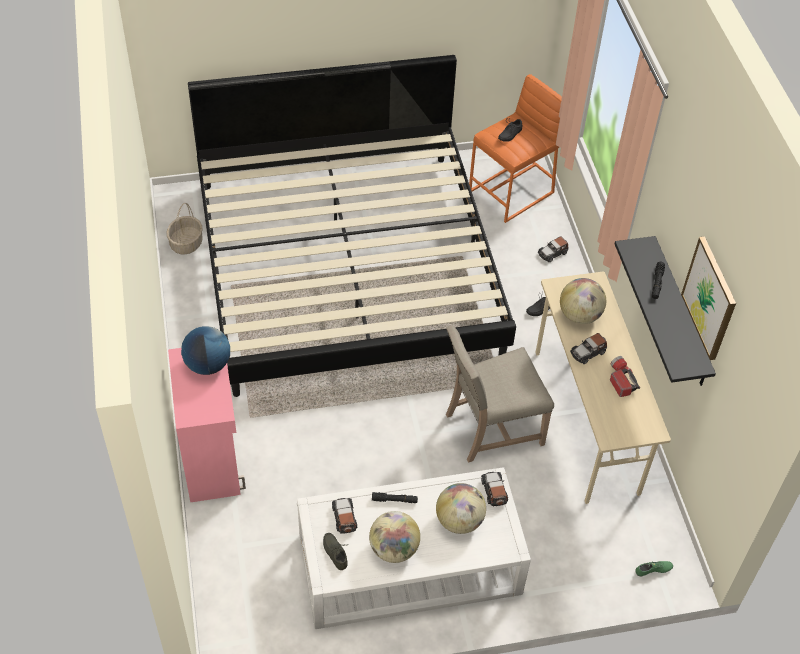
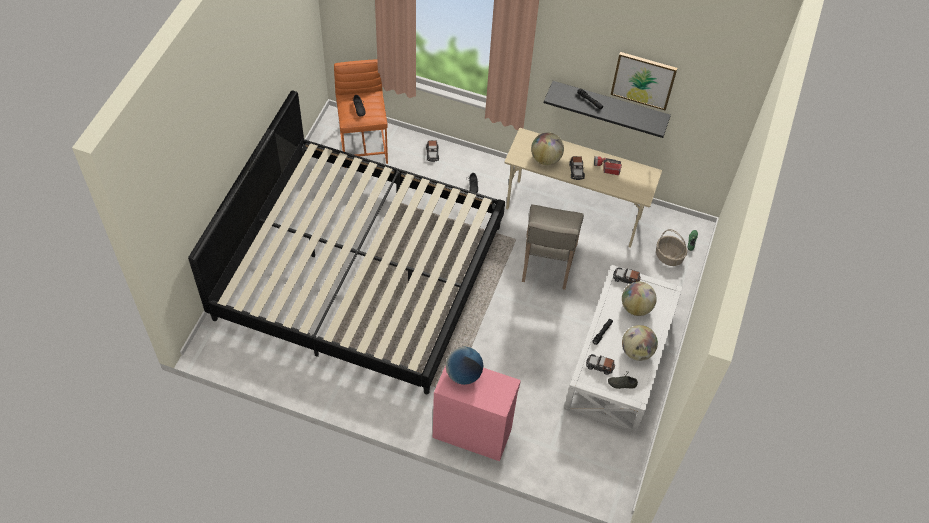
camera: 60 degrees left, 5 degrees up
basket [167,203,203,254] -> basket moved to [656,229,687,266]

